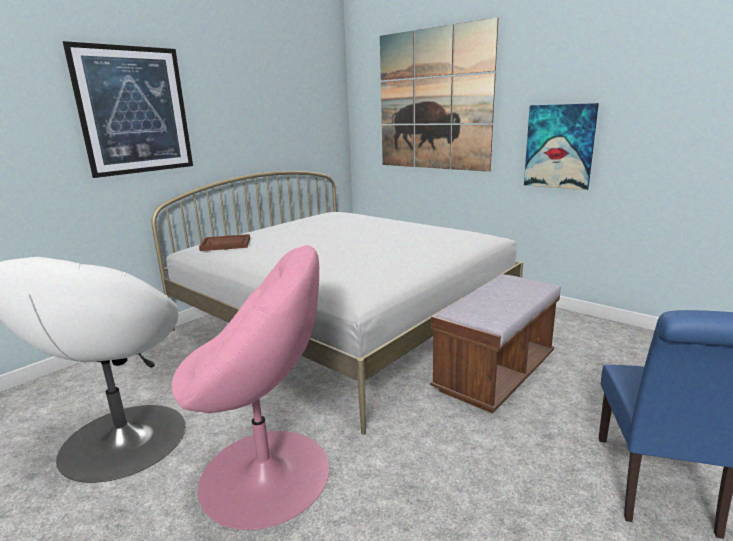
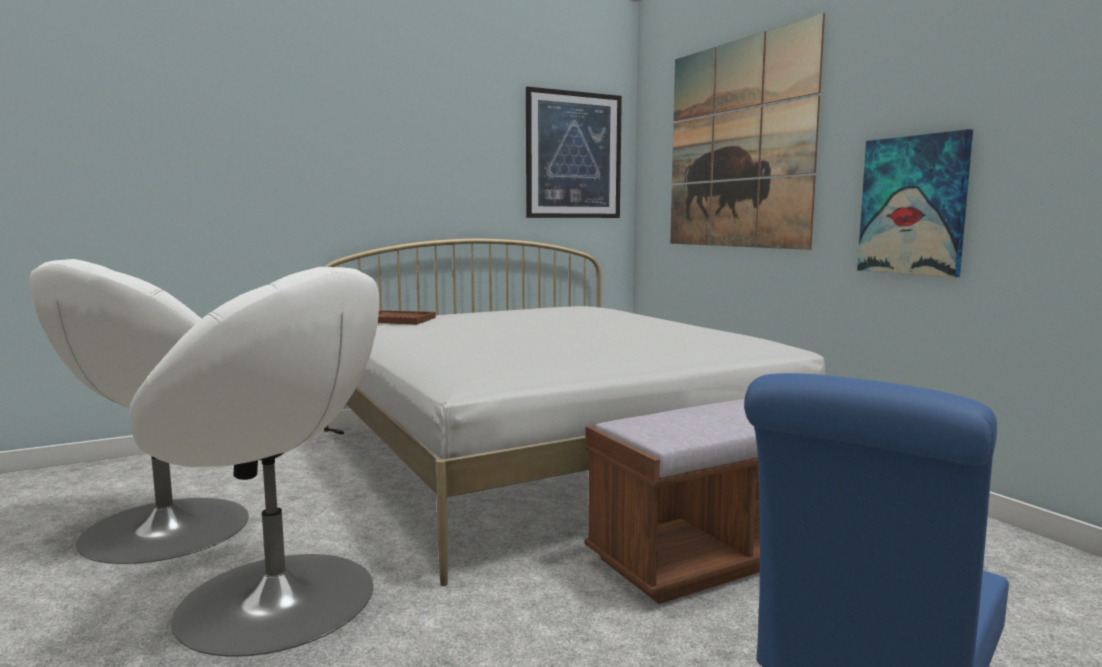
camera: 20 degrees right, 10 degrees down
picture [63,41,193,178] -> picture moved to [526,86,622,218]
pink armchair [171,245,329,530] -> white armchair [129,267,379,657]

